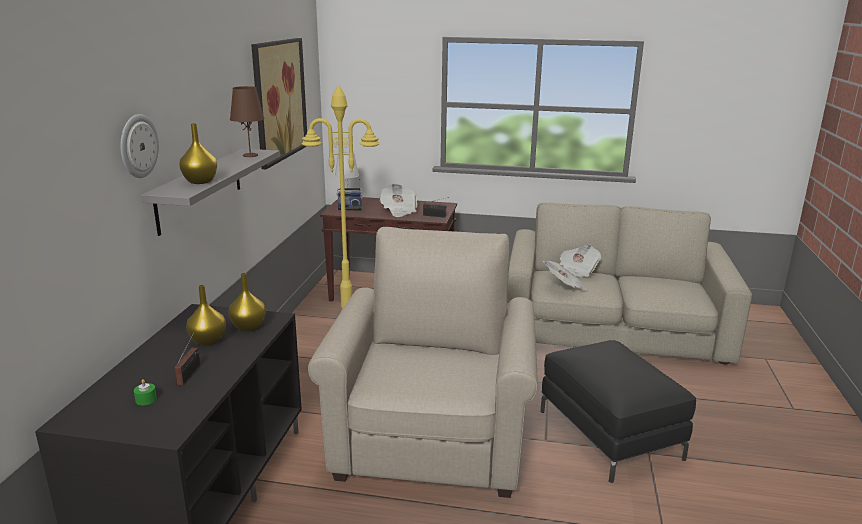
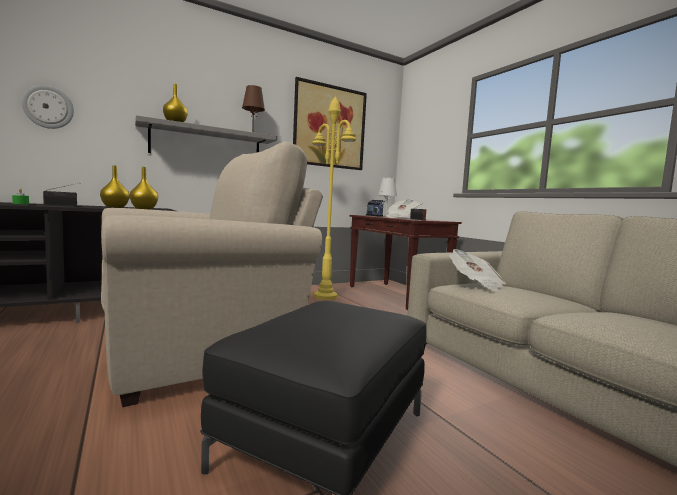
camera: 50 degrees right, 15 degrees down
wall clock [120,114,159,178] -> wall clock moved to [22,85,74,129]
newspaper [559,245,601,277] -> none

